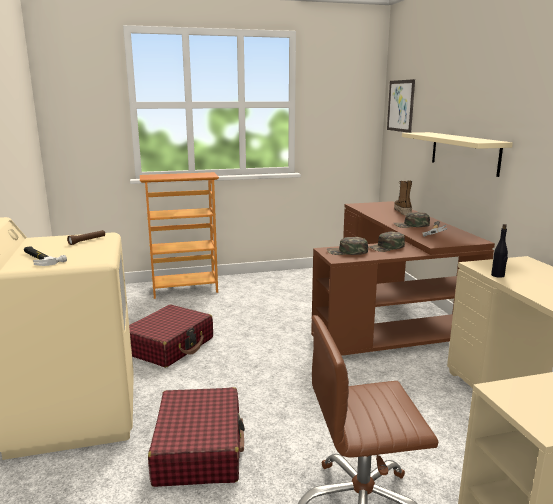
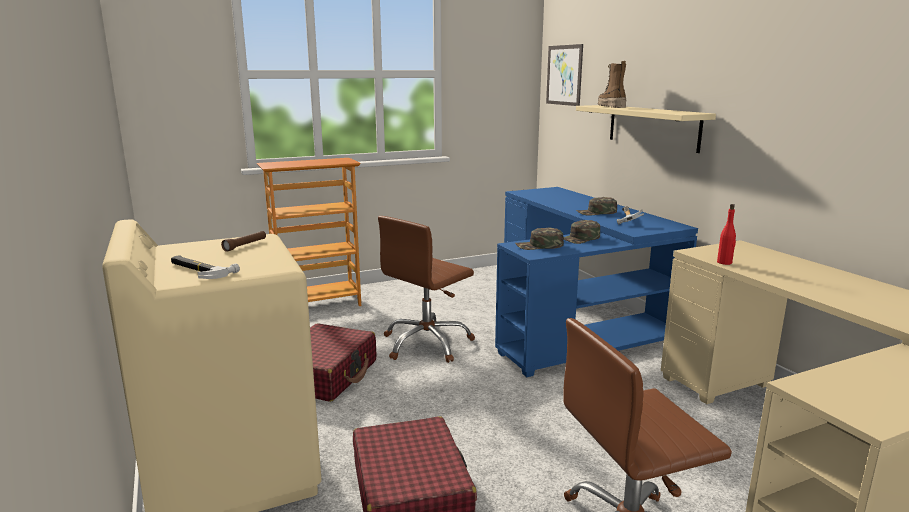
camera: 10 degrees left, 0 degrees up
brown desk [311,201,495,356] -> blue desk [495,187,698,377]
boot [394,180,412,215] -> boot moved to [598,61,626,108]
black bottle [491,224,508,278] -> red bottle [717,204,736,265]
none -> brown office chair [378,216,475,363]

